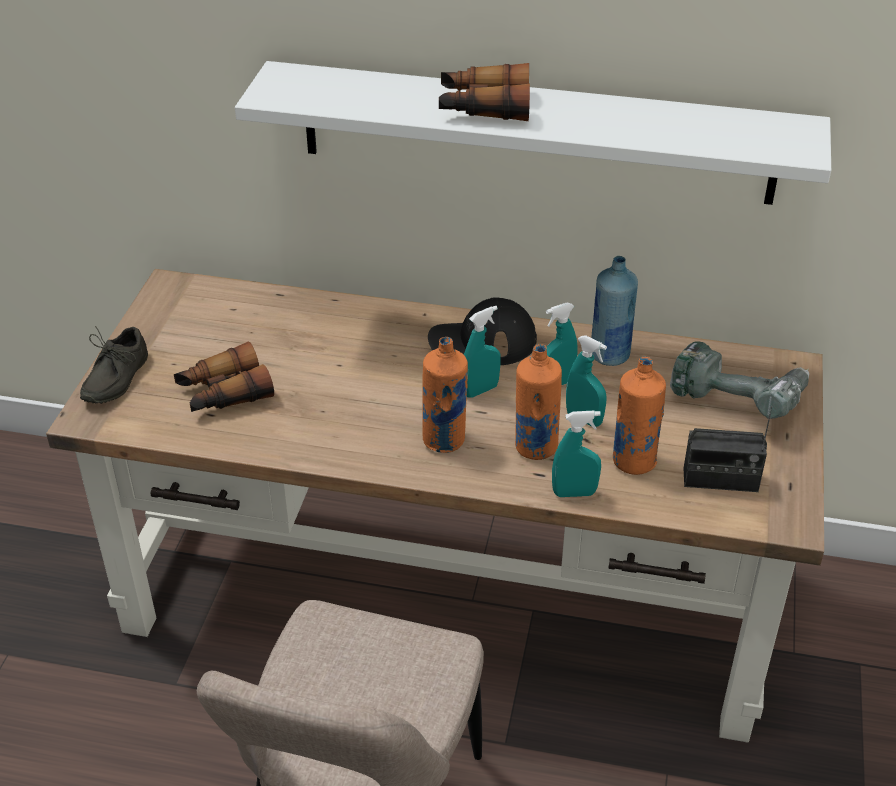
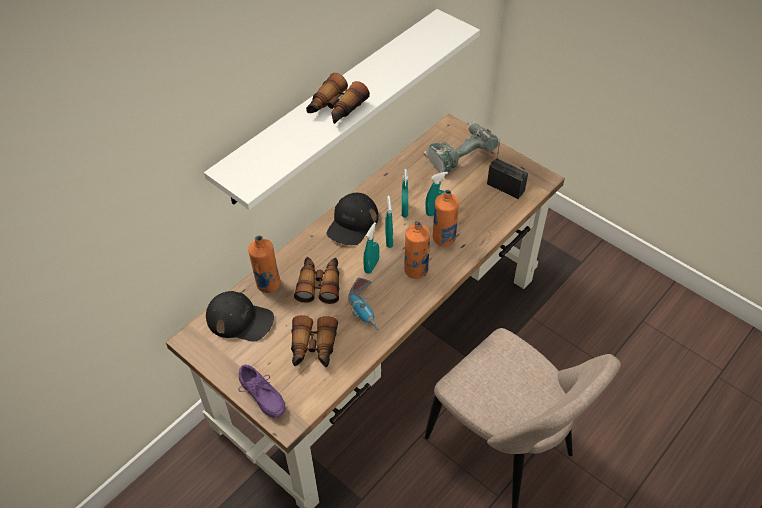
camera: 60 degrees left, 10 degrees up
grey shoe [80,326,148,404] -> purple shoe [238,364,286,418]
turquoise spray bottle [552,411,601,497] -> turquoise spray bottle moved to [363,222,379,274]
blue bottle [591,256,638,366] -> none
orange bottle [613,357,666,475] -> orange bottle moved to [248,236,281,293]
radio [683,406,773,492] -> radio turned 90 degrees counterclockwise [487,142,528,199]
none -> black cap [206,291,274,342]
none -> binoculars [294,256,339,304]
none -> power drill [348,278,379,330]

